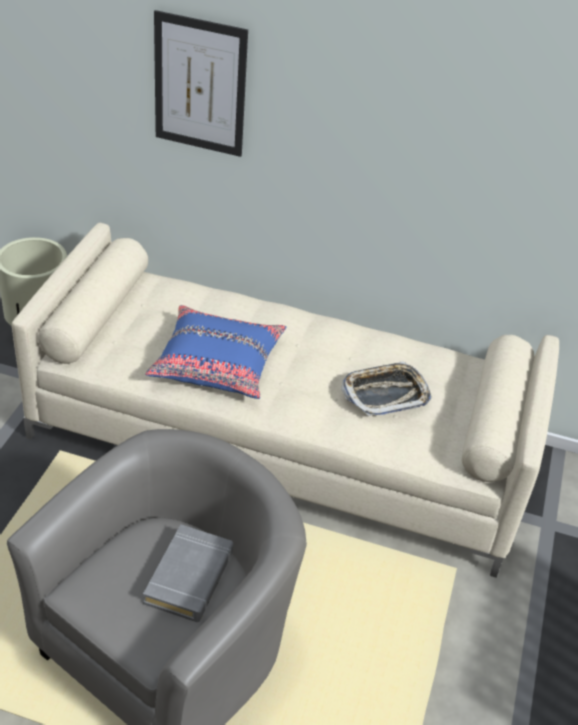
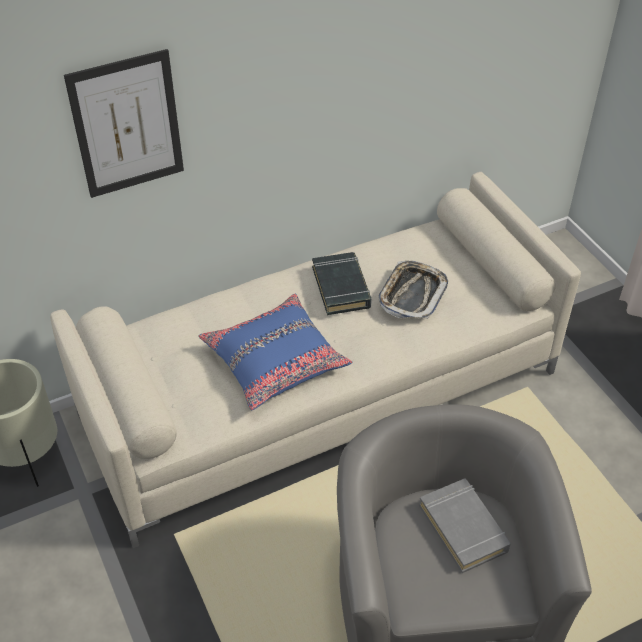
camera: 40 degrees left, 5 degrees up
none -> black book [312,252,372,315]

